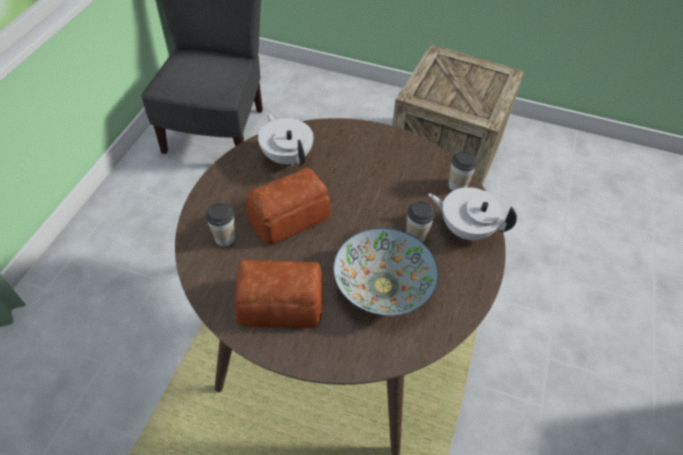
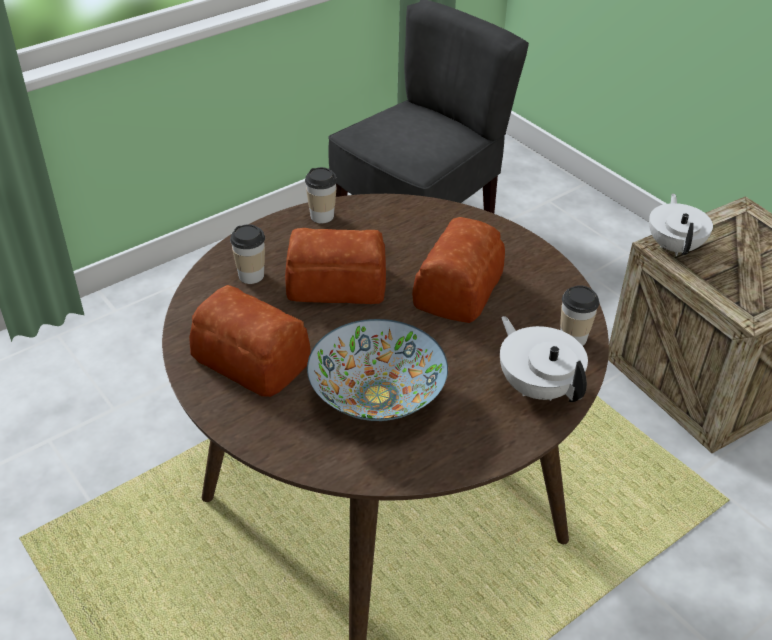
camera: 35 degrees right, 10 degrees down
white teapot [258,111,313,166] -> white teapot moved to [649,194,713,256]
cup [406,201,435,242] -> cup moved to [305,167,337,223]
none -> bread [412,217,505,323]

